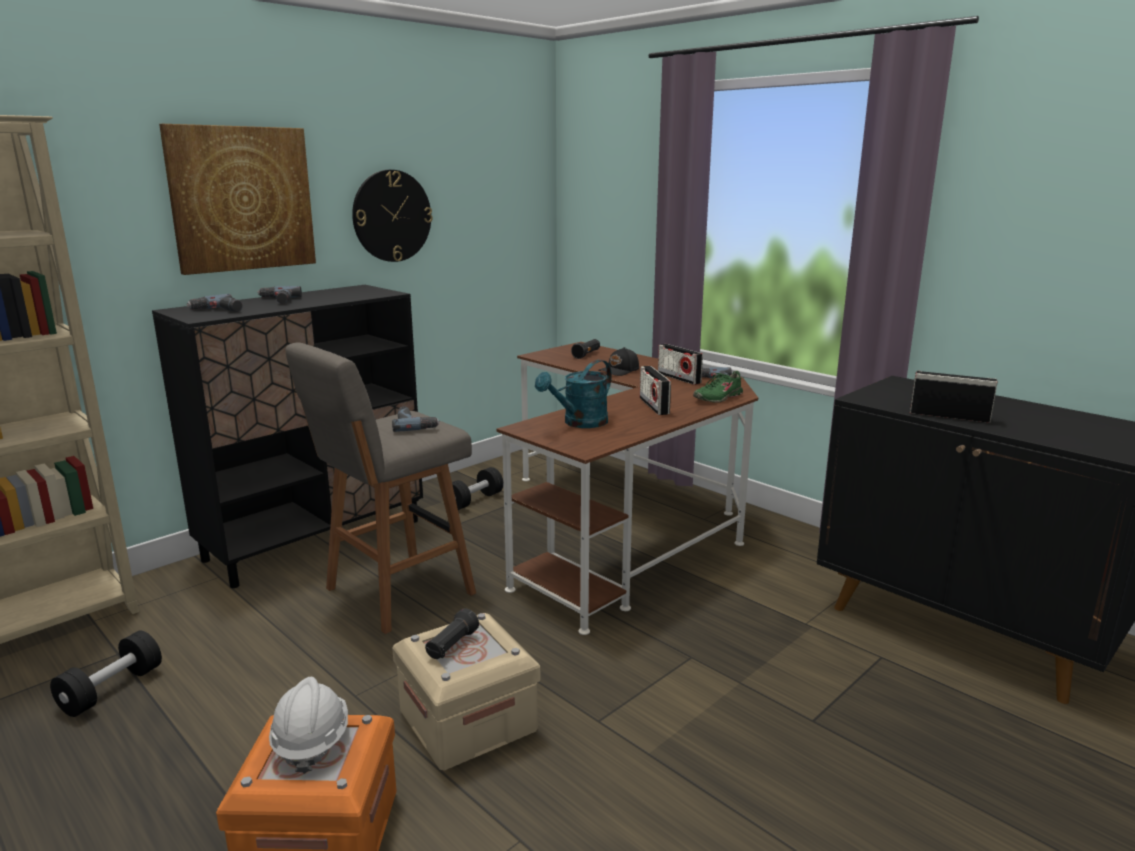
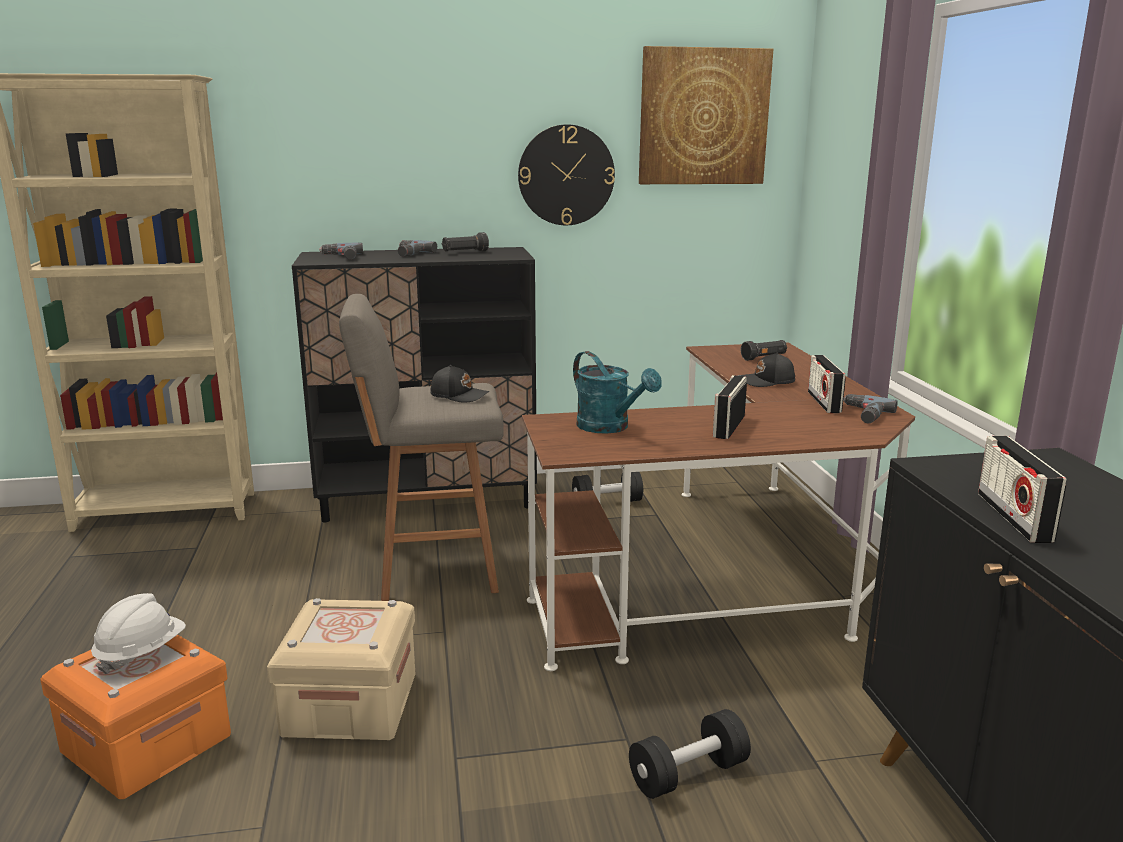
camera: 35 degrees right, 0 degrees up
black dumbbell [50,631,162,717] -> black dumbbell moved to [629,709,751,799]
picture [159,124,316,275] -> picture moved to [639,46,773,184]
power drill [392,407,440,432] -> black cap [430,365,490,402]
black flashlight [425,608,479,659] -> black flashlight moved to [442,232,489,251]
turquoise watering can [535,360,612,428] -> turquoise watering can turned 120 degrees counterclockwise [573,351,662,434]
green shoe [693,370,744,403] -> none
radio [910,371,998,423] -> radio turned 150 degrees counterclockwise [978,436,1066,543]

